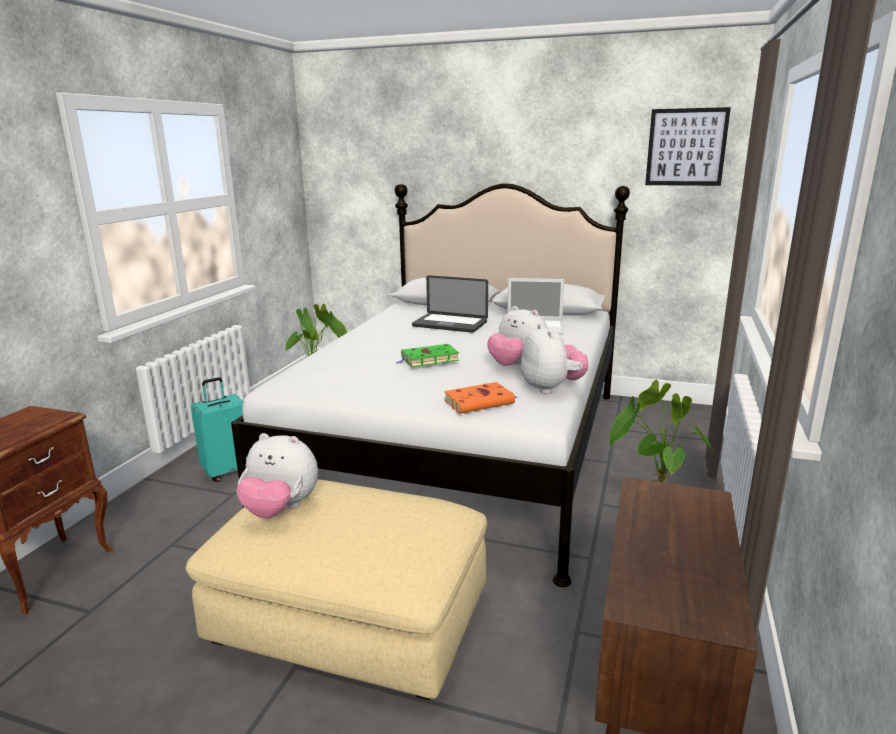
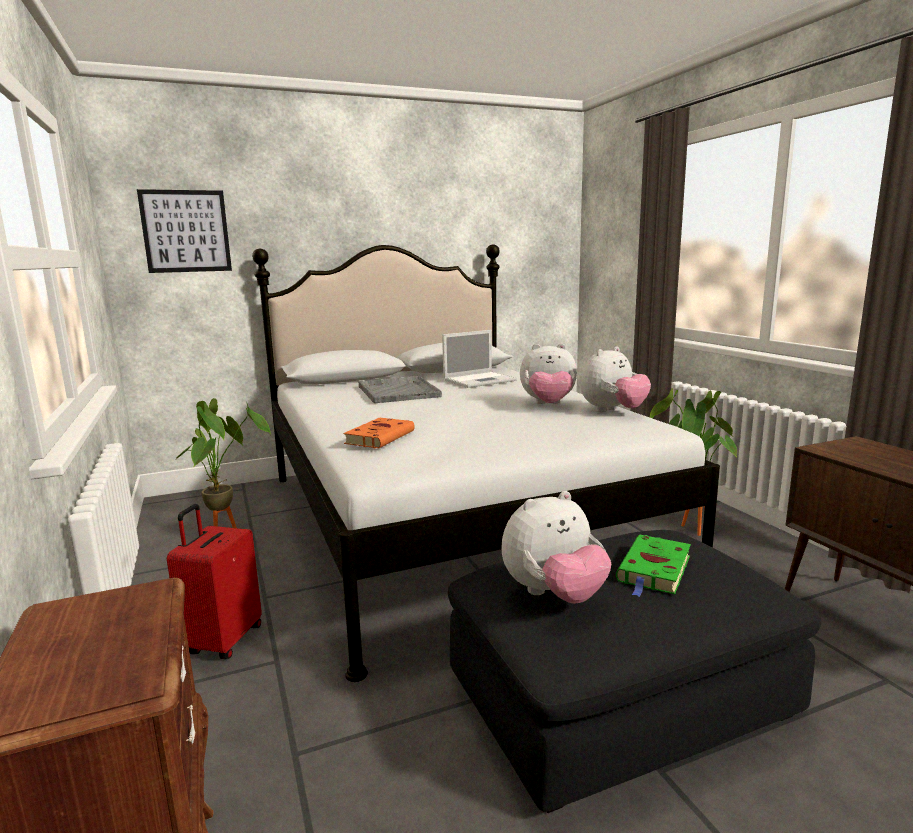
camera: 40 degrees left, 5 degrees down
beige ottoman [186,479,487,700] -> black ottoman [448,530,822,813]
turquoise suitcase [191,377,247,482] -> red suitcase [167,504,262,659]
green book [396,344,459,367] -> green book moved to [616,534,691,597]
laptop [412,275,488,333] -> grey tray [358,376,442,403]
orange book [444,382,518,414] -> orange book moved to [343,417,415,448]
plush toy [521,324,588,394] -> plush toy turned 105 degrees clockwise [581,346,651,412]
picture [645,107,731,186] -> picture moved to [137,189,232,273]

